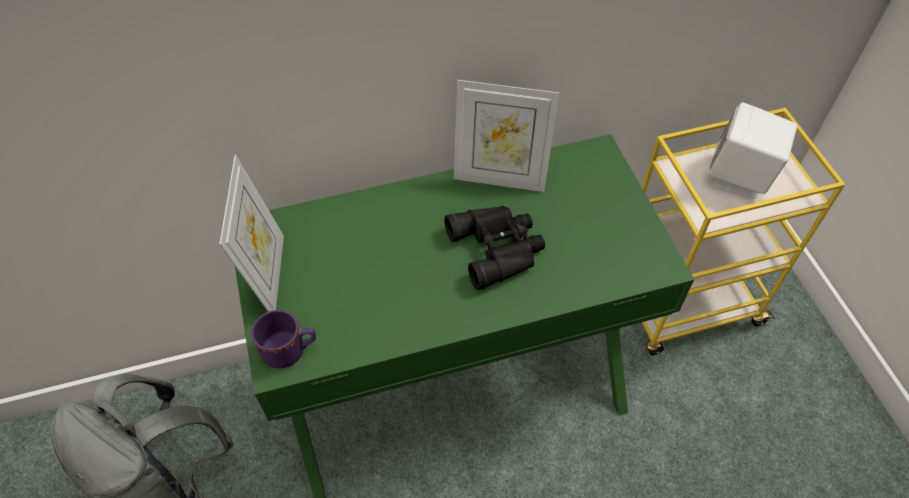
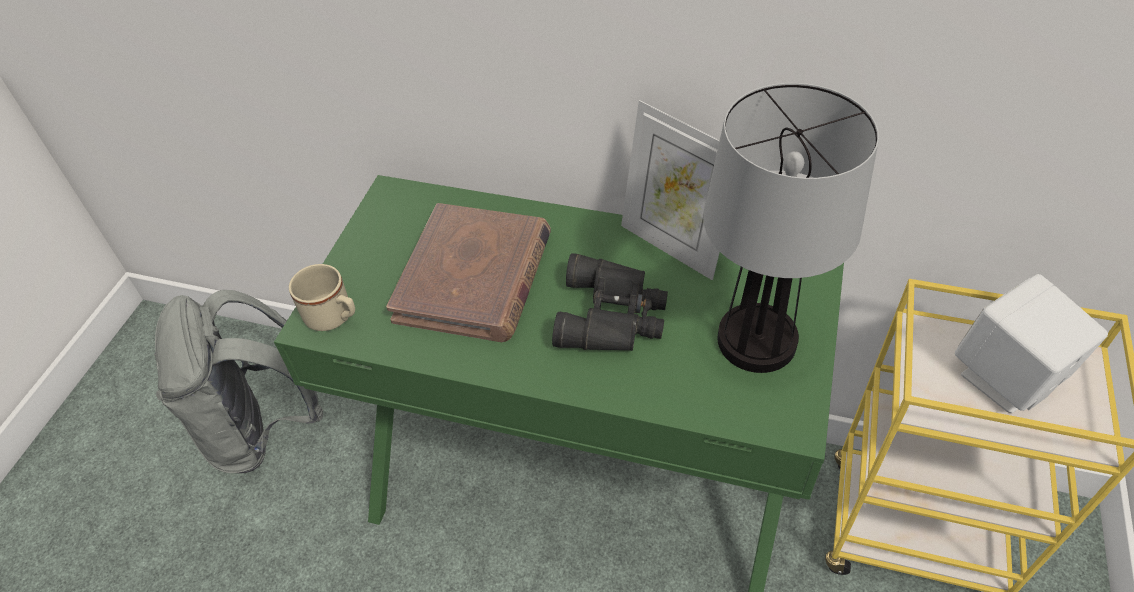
camera: 35 degrees right, 5 degrees down
picture frame [219,155,284,312] -> none
purple mug [251,310,316,369] -> beige mug [289,264,355,331]
none -> brown book [386,203,551,342]
none -> table lamp [703,83,879,373]

